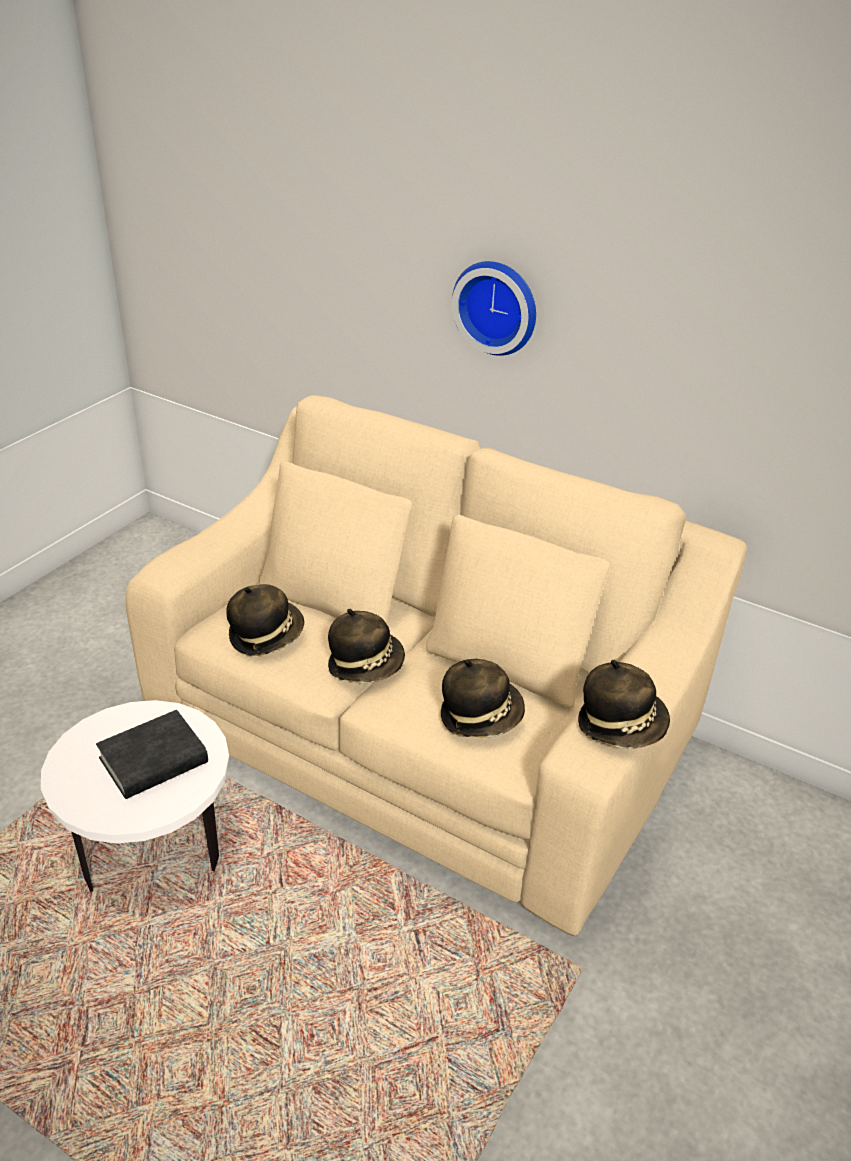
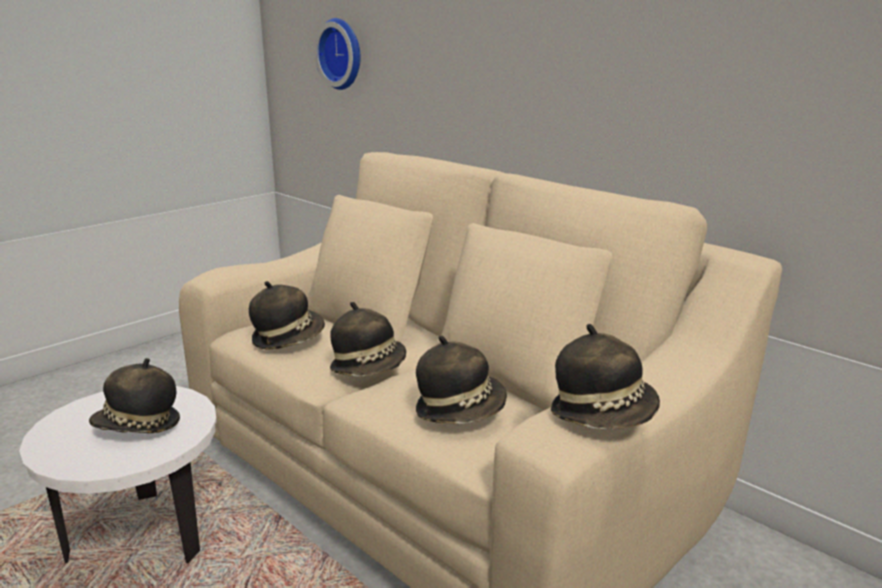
camera: 15 degrees right, 15 degrees down
black book [96,710,208,799] -> hat [89,358,180,433]
wall clock [452,261,536,356] -> wall clock moved to [314,18,361,90]

